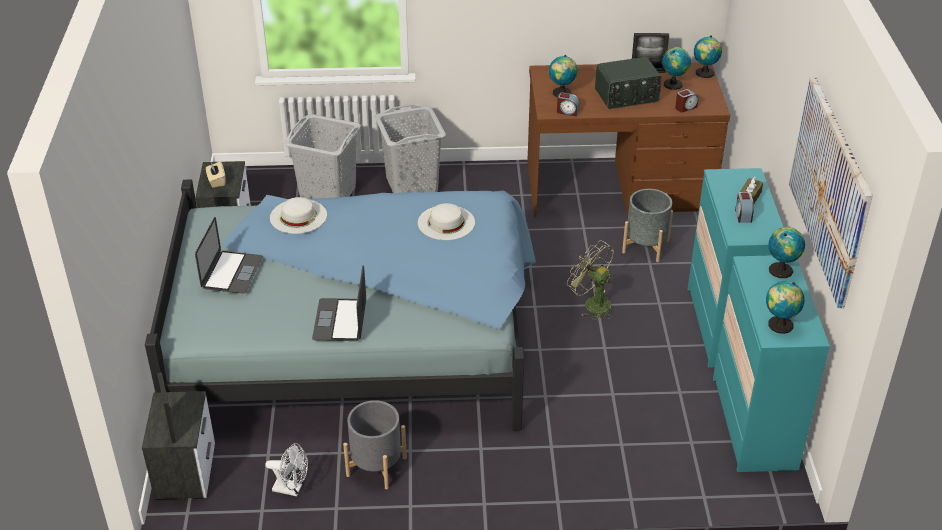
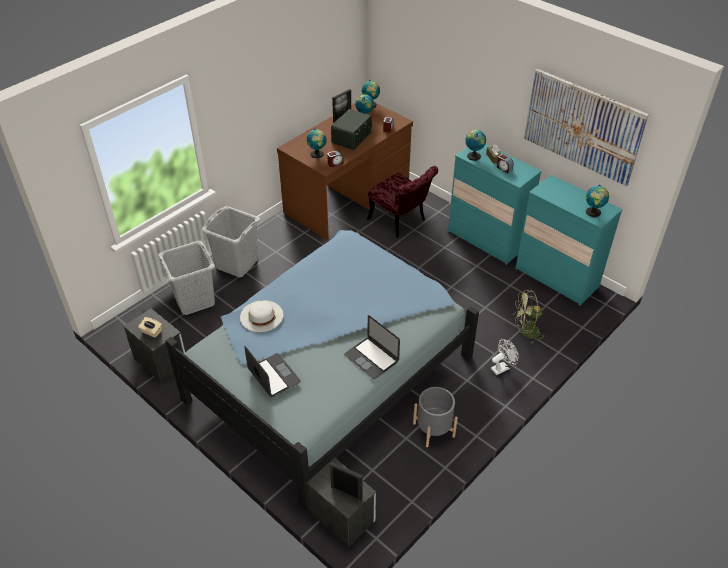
camera: 45 degrees left, 5 degrees up
white fan [265,443,308,497] -> white fan moved to [491,339,519,375]
white hat [418,203,475,240] -> none
green fan [567,240,614,320] -> green fan moved to [514,290,546,343]
grey planter [622,189,673,262] -> red chair [367,166,438,237]
globe [769,227,805,278] -> globe moved to [465,130,486,161]

